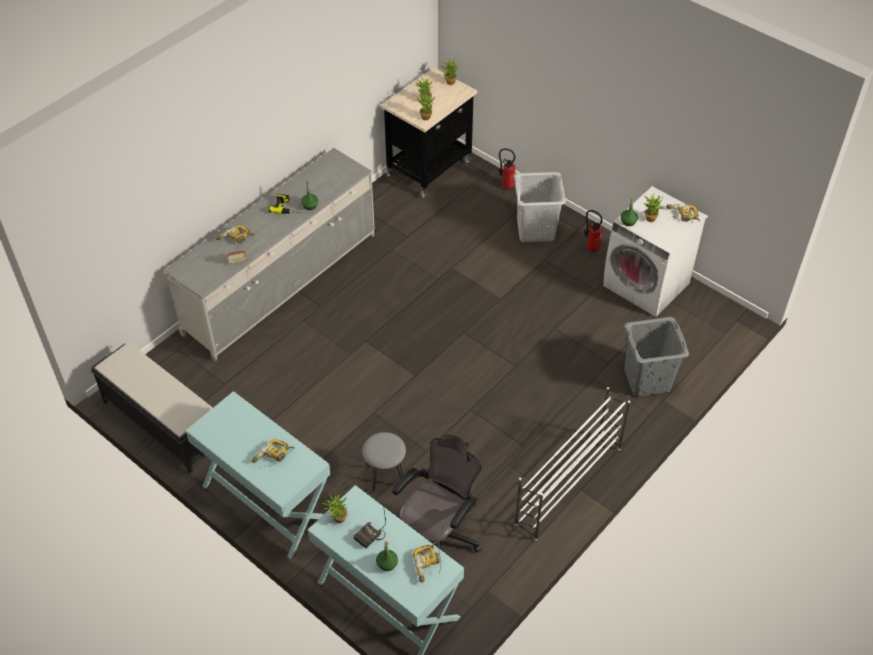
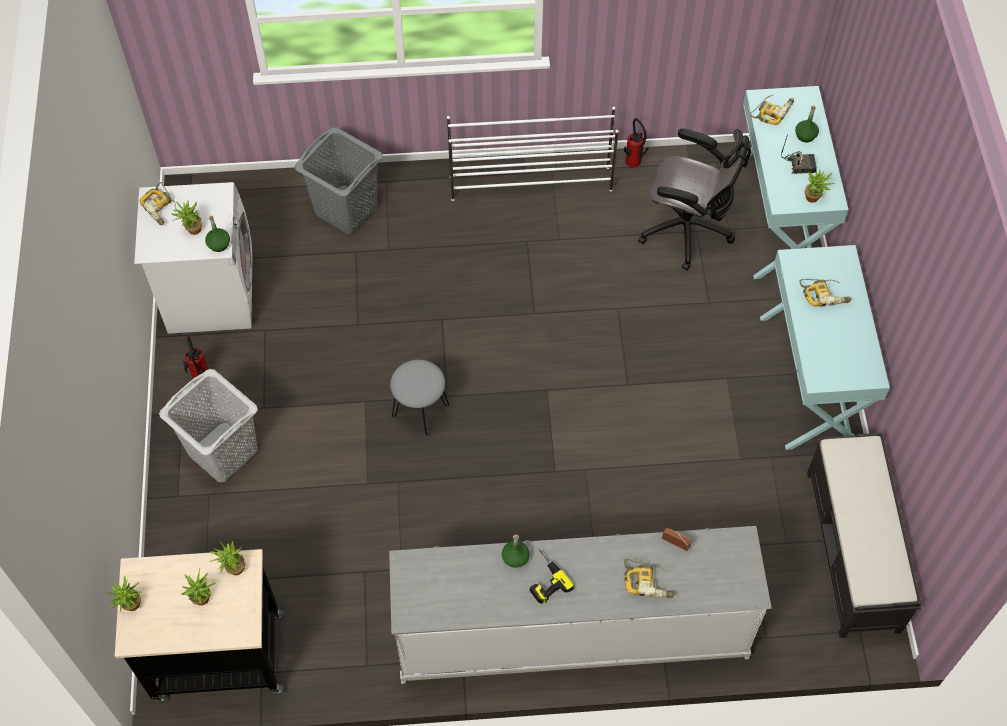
camera: 135 degrees left, 10 degrees up
grey stool [362,432,406,494] -> grey stool moved to [390,360,449,438]
office chair [392,435,481,552] -> office chair turned 150 degrees counterclockwise [638,128,751,270]
fire extinguisher [498,148,515,189] -> fire extinguisher moved to [624,118,649,168]

